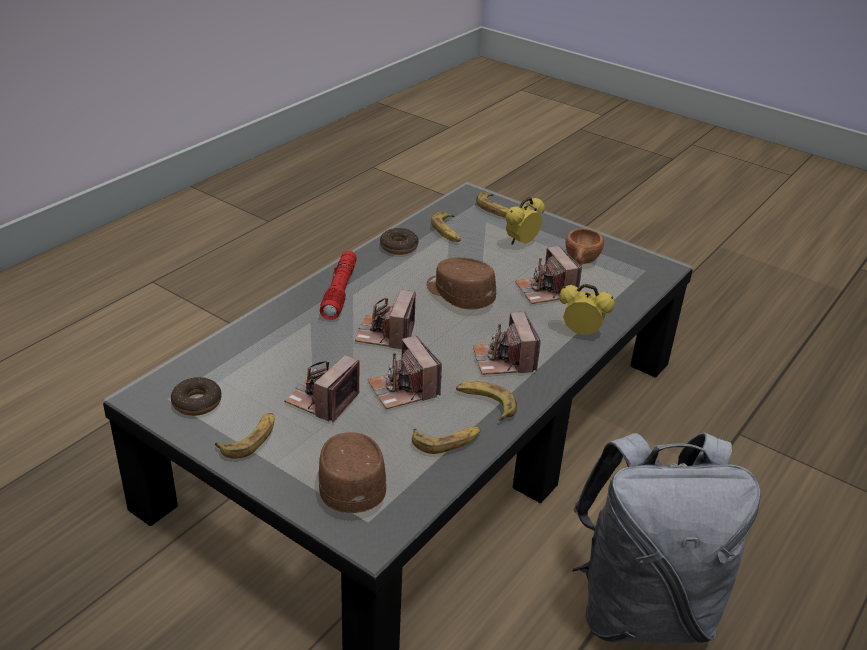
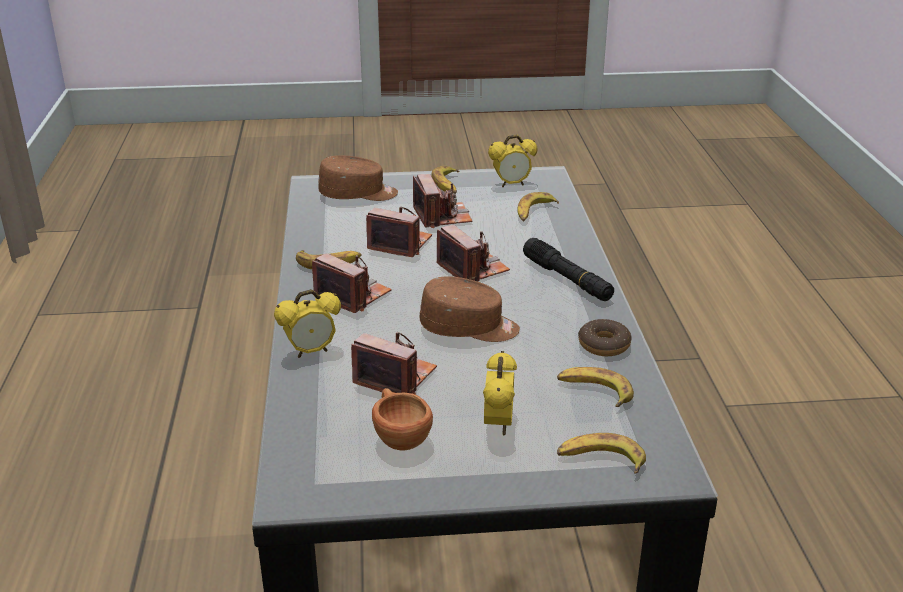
camera: 140 degrees right, 5 degrees down
donut [171,377,222,416] -> alarm clock [488,135,537,187]
brown cap [318,432,386,513] -> brown cap turned 45 degrees counterclockwise [318,155,398,201]
red flashlight [320,251,357,320] -> black flashlight [523,238,614,301]
banana [412,426,481,454] -> banana moved to [517,192,559,222]
grey backpack [572,432,760,644] -> none

